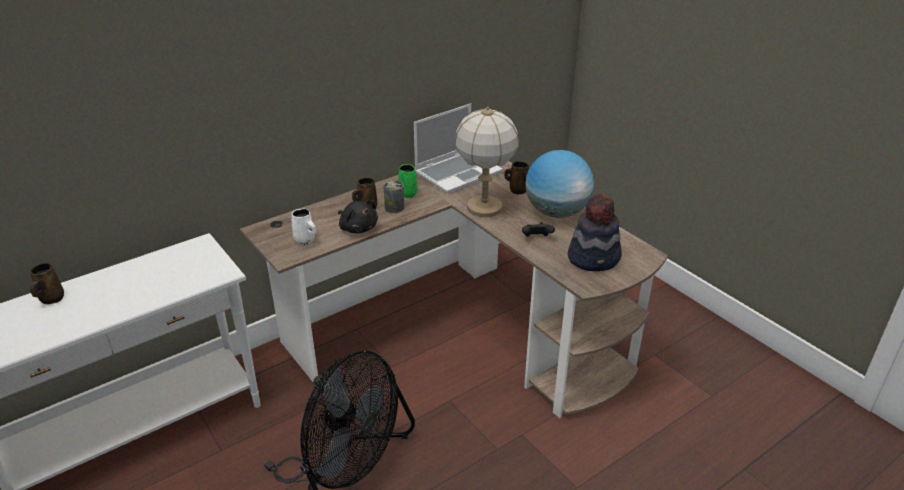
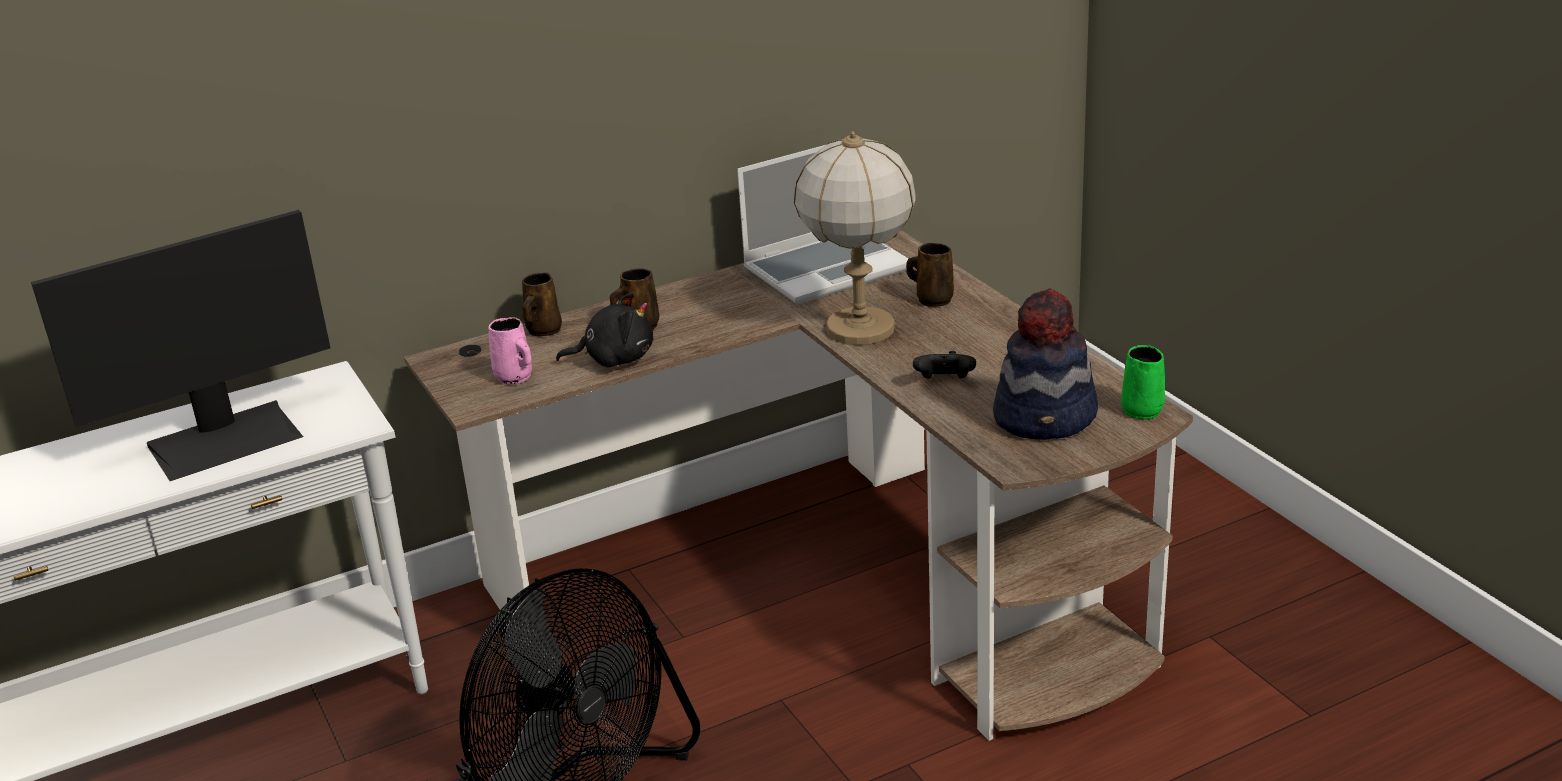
camera: 10 degrees right, 5 degrees down
brown mug [30,263,64,304] -> brown mug moved to [522,272,562,336]
white mug [291,208,316,245] -> pink mug [488,317,532,385]
black plush toy [338,200,378,233] -> black plush toy turned 60 degrees counterclockwise [556,292,653,367]
can [384,180,404,213] -> none
green mug [398,164,418,198] -> green mug moved to [1121,345,1165,419]
globe [525,150,594,218] -> none
none -> monitor [31,210,331,481]

